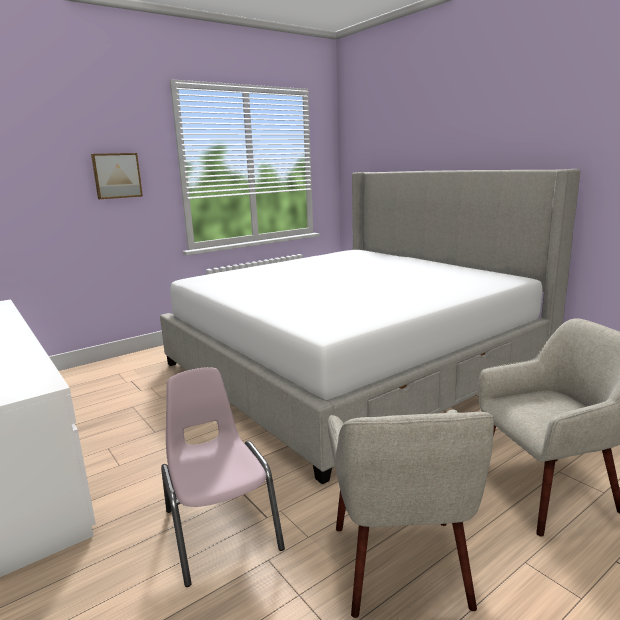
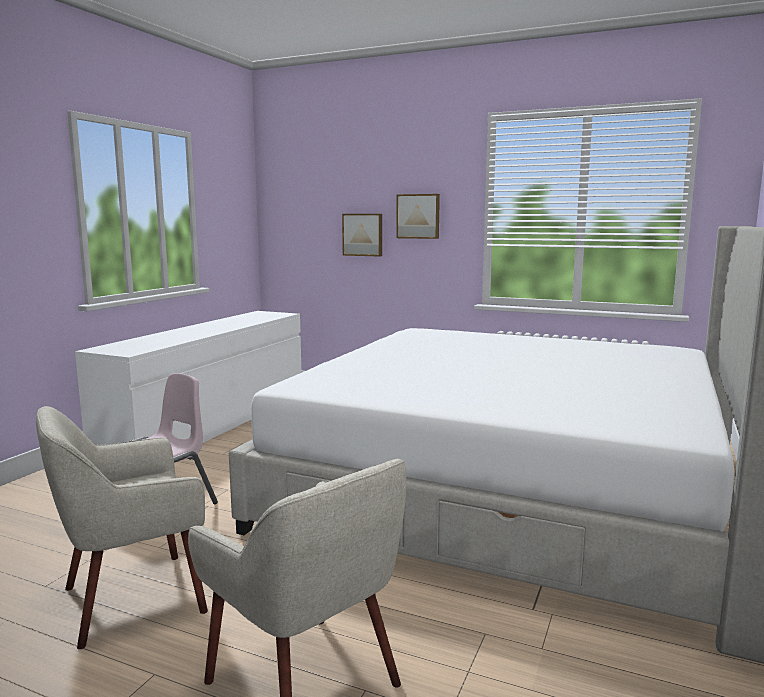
camera: 60 degrees right, 5 degrees down
none -> picture [342,214,382,256]

